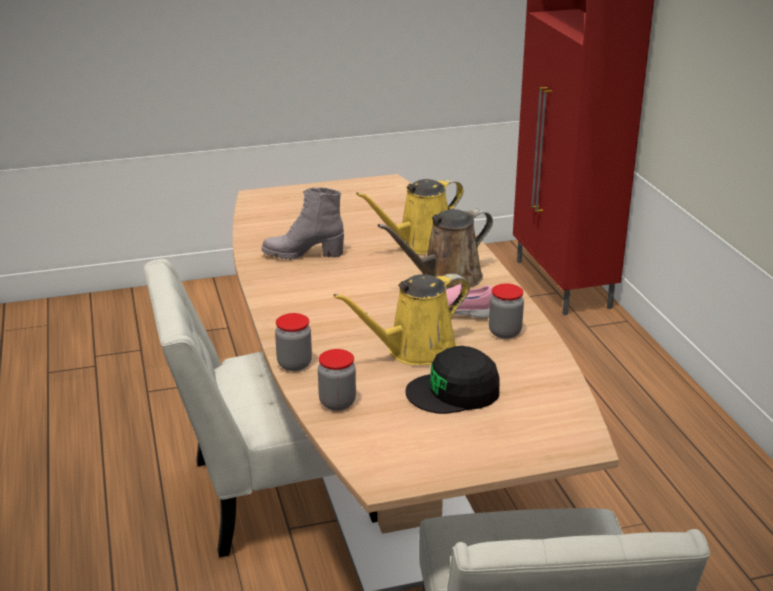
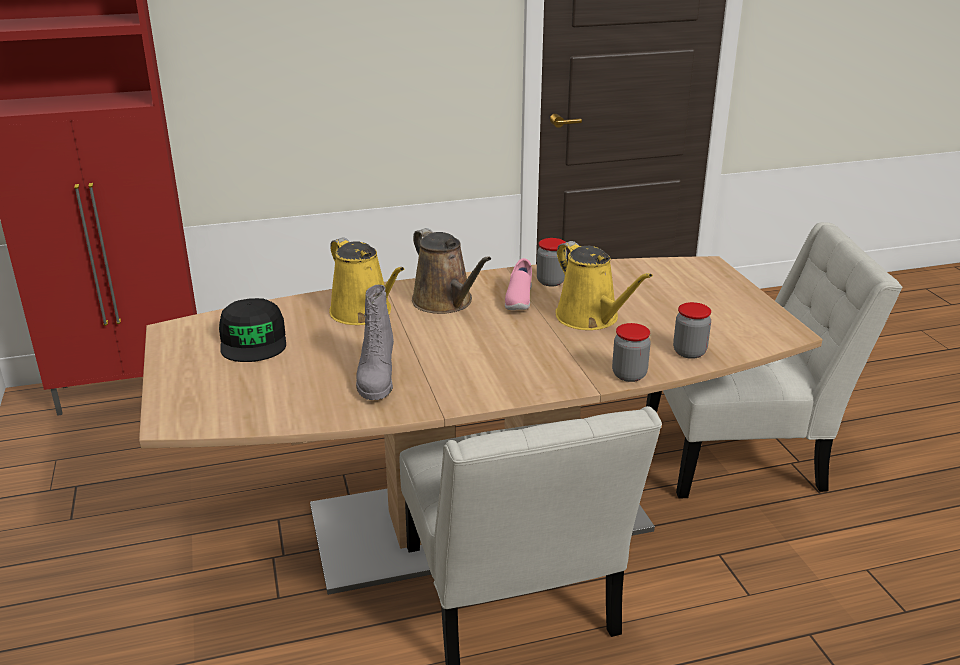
camera: 90 degrees left, 0 degrees up
black cap [405,346,500,414] -> black cap moved to [219,298,286,362]

